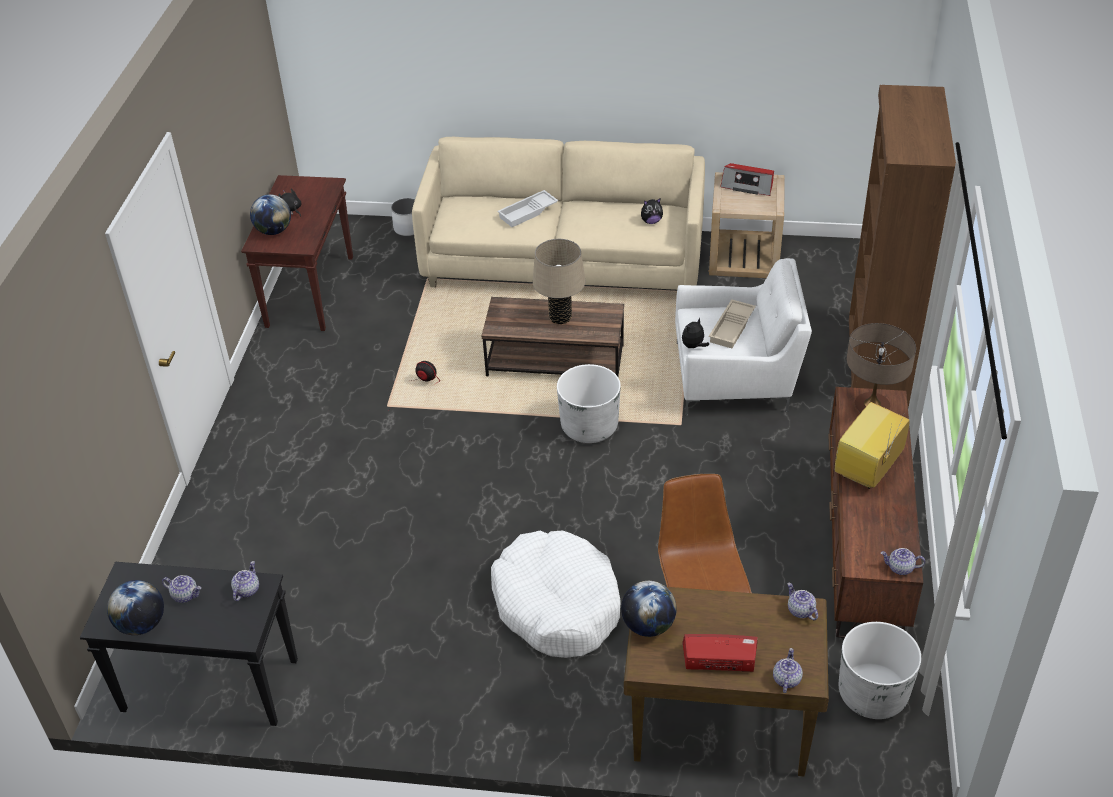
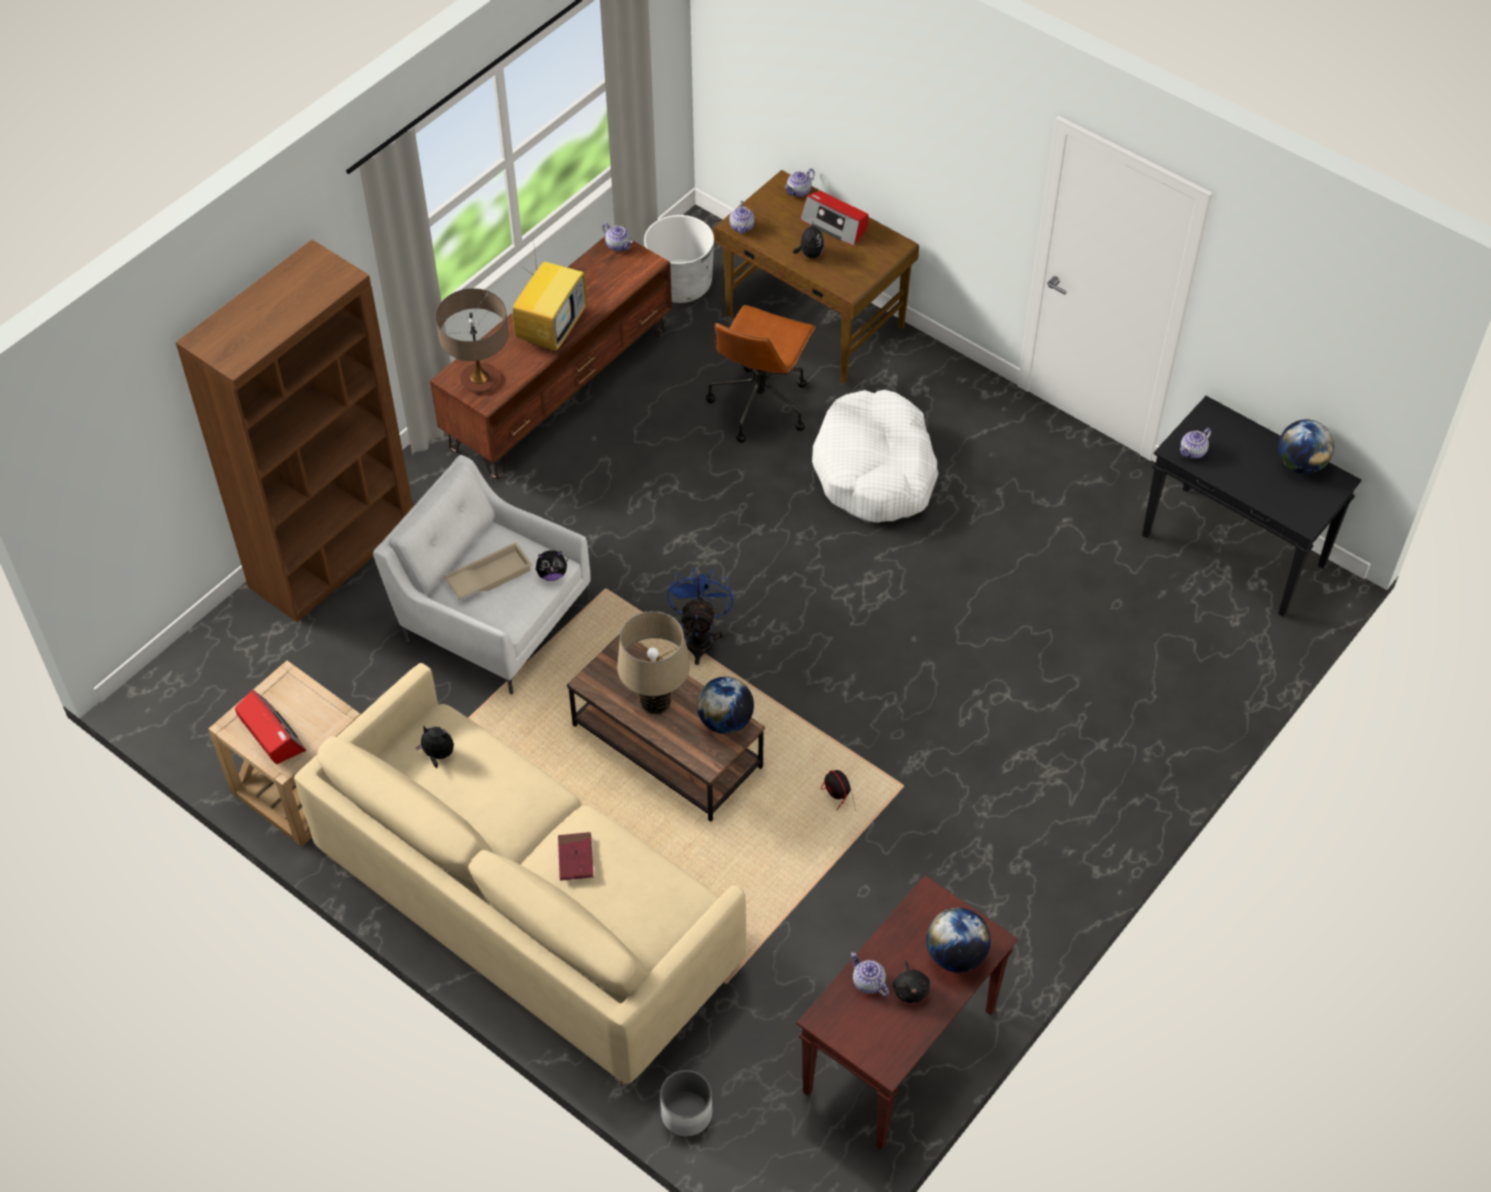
camera: 150 degrees left, 10 degrees up
teapot [162,575,201,603] -> teapot moved to [851,952,889,996]
white tray [497,190,558,227] -> red book [558,832,593,880]
white planter [557,364,621,443] -> blue fan [667,567,734,665]
globe [621,581,677,637] -> globe moved to [697,677,754,734]
television [835,402,910,489] -> television turned 45 degrees counterclockwise [512,239,587,351]
none -> plush toy [793,220,824,258]

